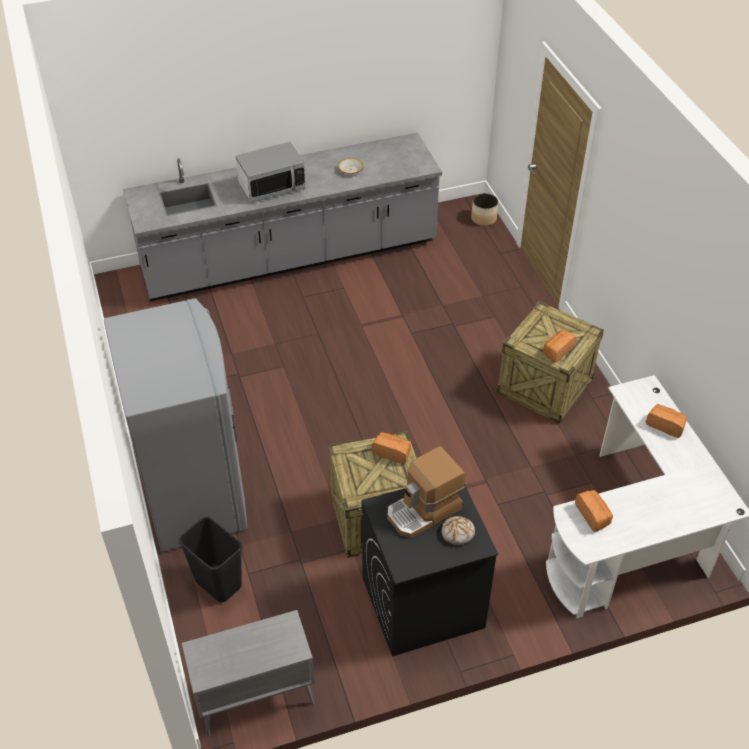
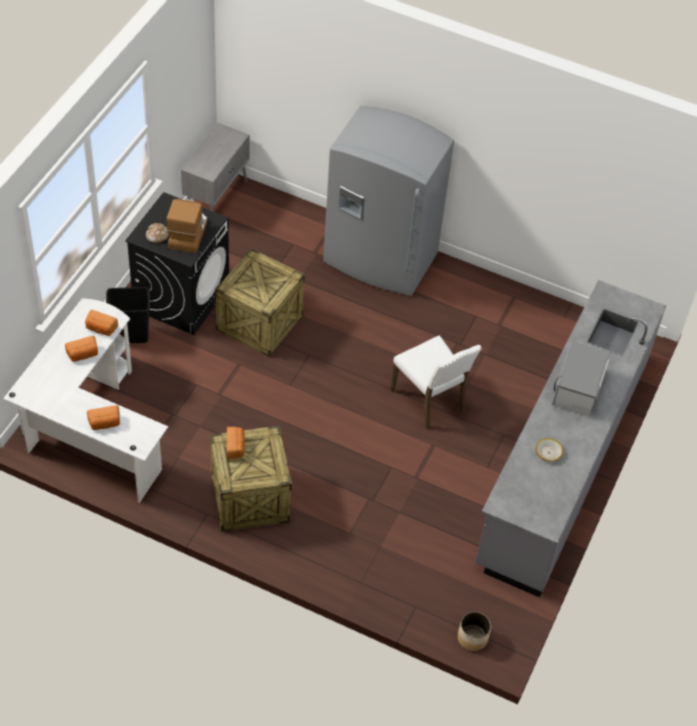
camera: 130 degrees right, 5 degrees up
black trash can [178,516,243,602] -> black trash can moved to [106,287,150,343]
bread [372,432,411,464] -> bread moved to [65,336,98,362]
none -> white chair [390,336,482,430]

